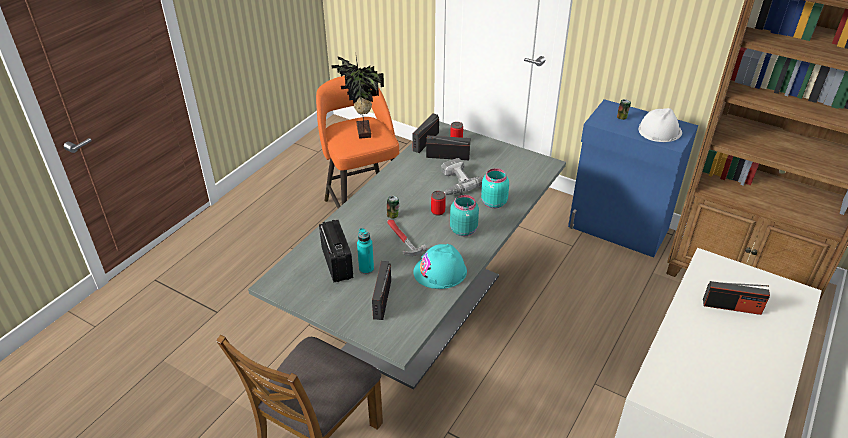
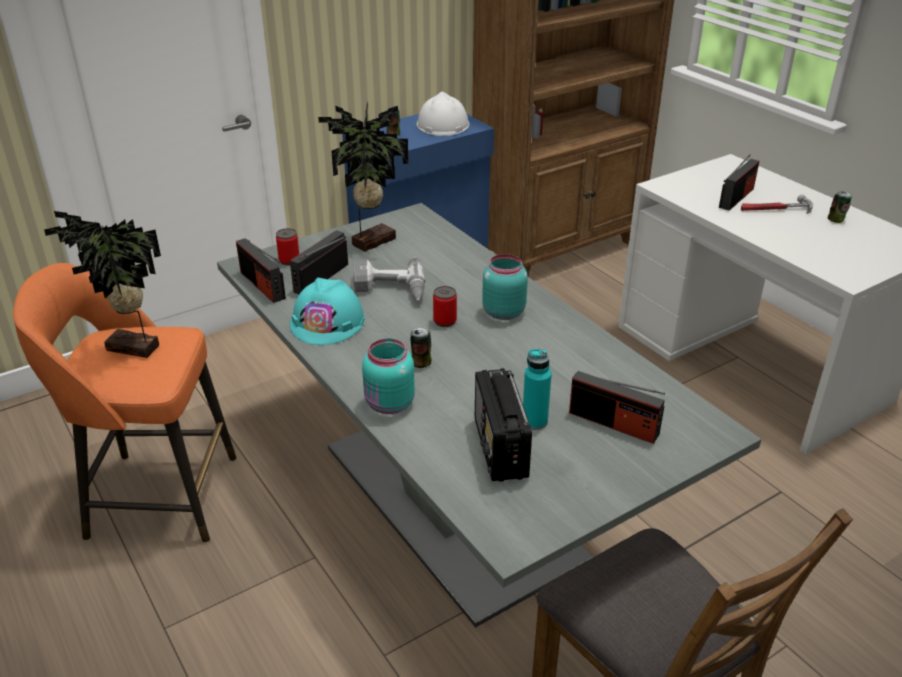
camera: 65 degrees left, 5 degrees down
radio [319,220,353,282] -> radio turned 105 degrees counterclockwise [475,368,532,482]
hammer [387,219,427,256] -> hammer moved to [741,195,813,214]
turquoise hard hat [413,244,467,289] -> turquoise hard hat moved to [290,278,365,345]
turquoise jar [481,168,509,208] -> turquoise jar moved to [362,338,415,414]
none -> potted plant [318,102,409,252]
none -> can [828,192,852,223]

